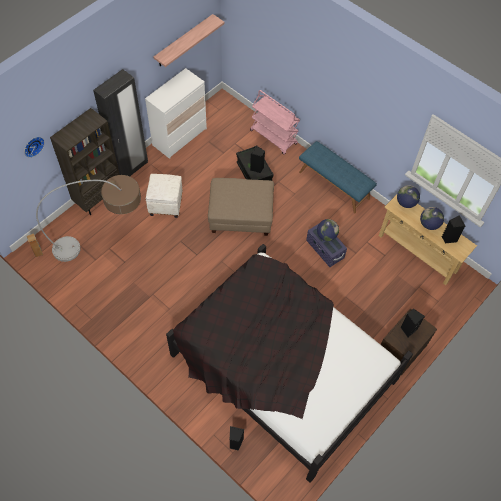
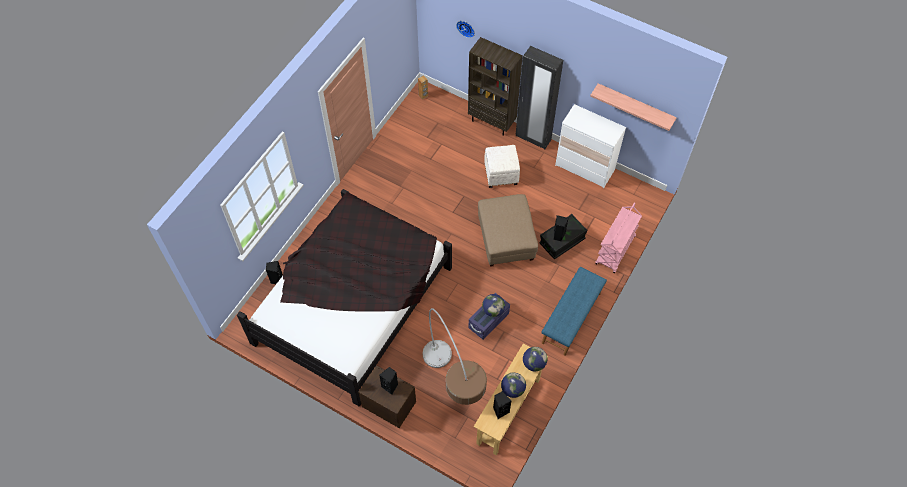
camera: 80 degrees right, 0 degrees up
floor lamp [36,175,141,262] -> floor lamp moved to [422,308,487,405]

